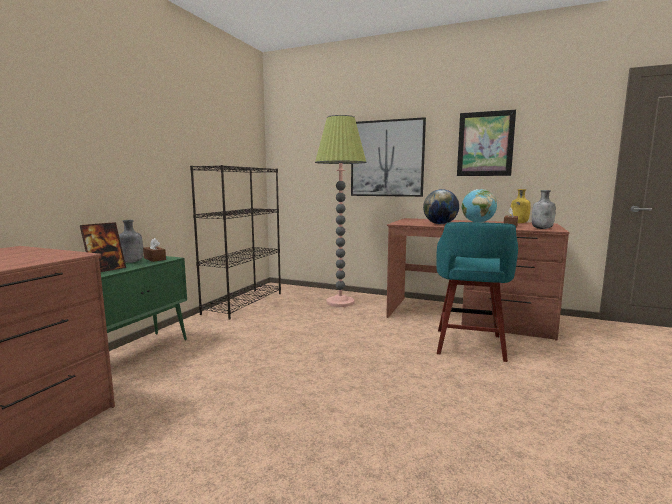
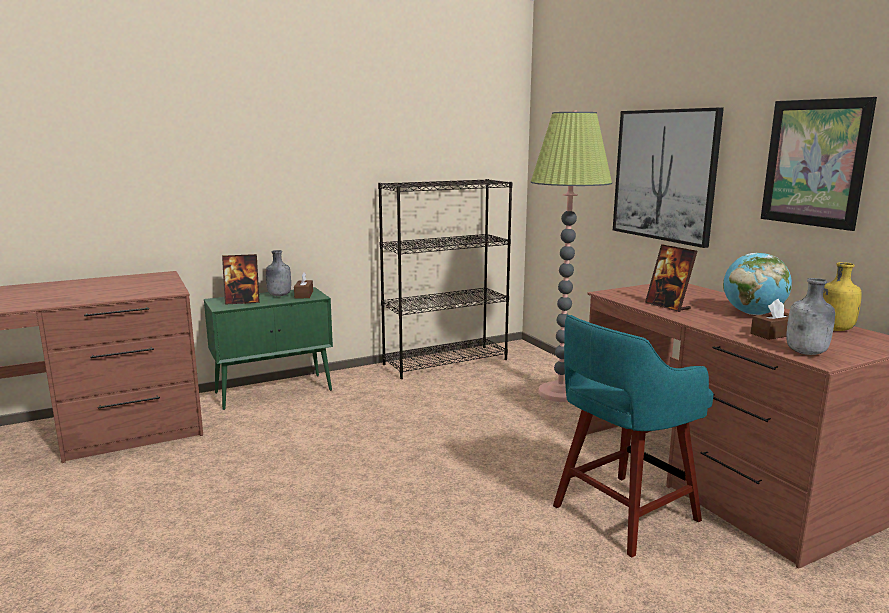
camera: 40 degrees right, 5 degrees up
globe [423,189,459,224] -> picture frame [645,244,698,312]

